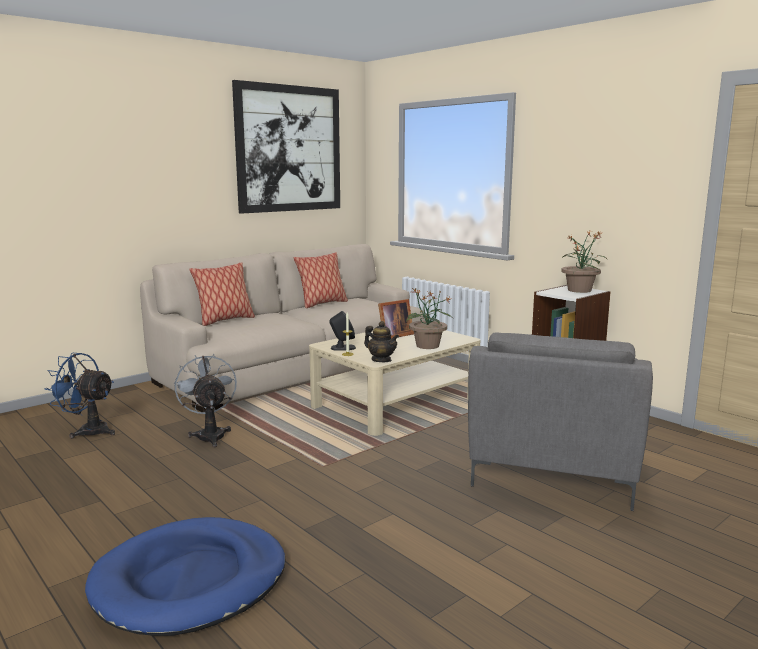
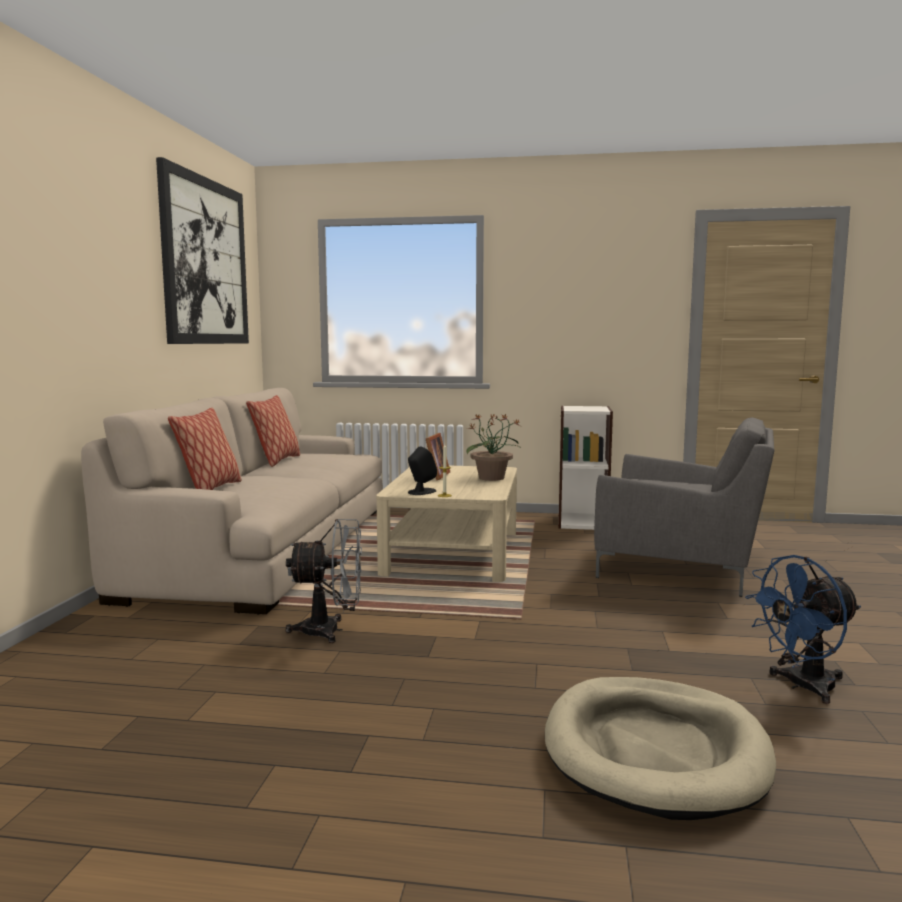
camera: 40 degrees left, 5 degrees down
blue fan [44,353,115,439] -> blue fan moved to [745,555,861,704]
blue dog bed [85,517,286,636] -> beige dog bed [545,677,776,820]
grey fan [174,354,237,447] -> grey fan turned 150 degrees clockwise [286,519,362,643]
teapot [364,321,399,362] -> none
grey armchair [468,332,653,511] -> grey armchair turned 45 degrees counterclockwise [594,417,774,597]
potted plant [561,231,607,293] -> none

